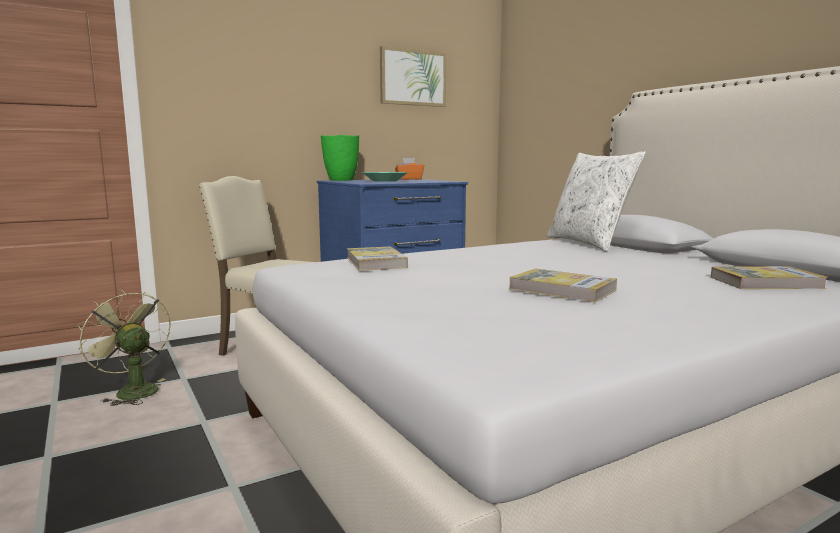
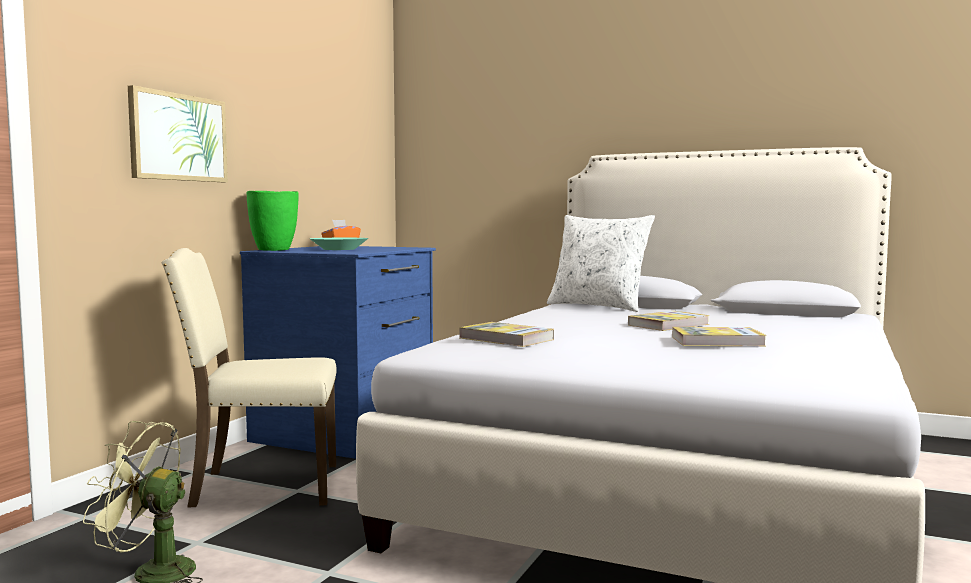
camera: 35 degrees left, 5 degrees down
picture [380,46,446,107] -> picture moved to [128,85,228,182]
book [711,266,828,289] -> book moved to [628,311,709,331]

